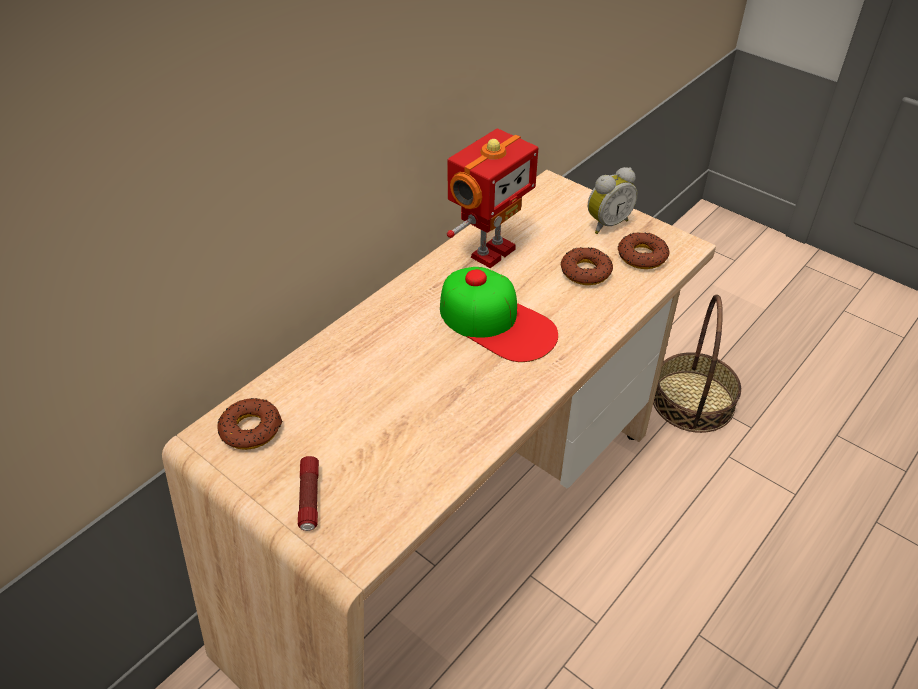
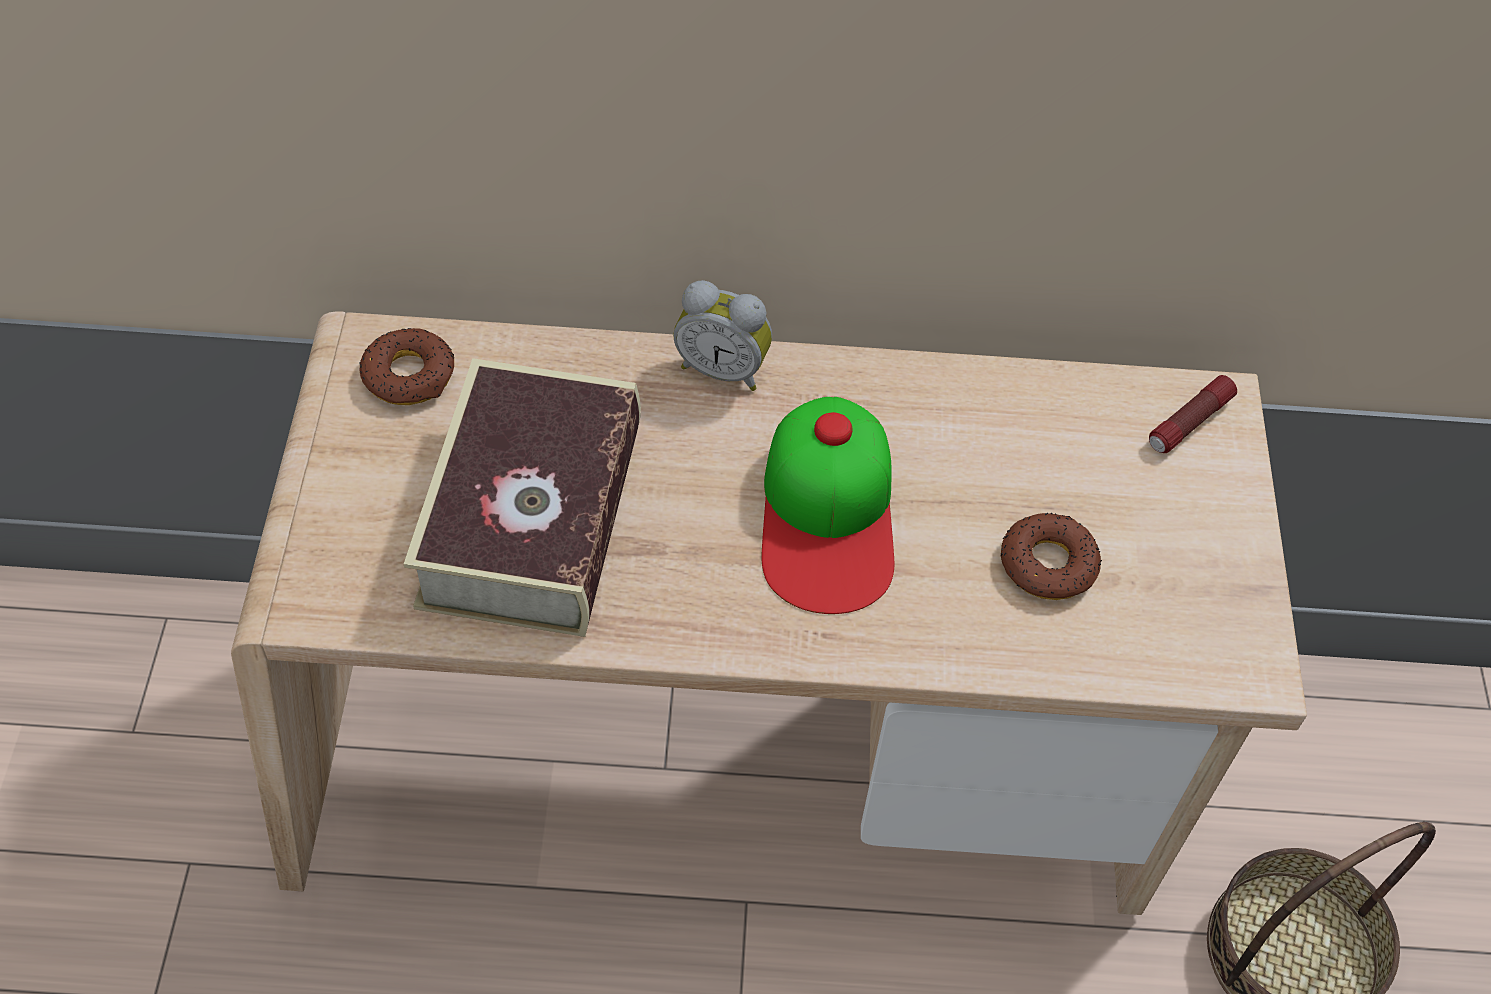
camera: 50 degrees right, 10 degrees up
flashlight [298,456,319,531] -> flashlight moved to [1149,375,1237,453]
toy robot [447,128,538,268] -> none
alarm clock [588,167,638,234] -> alarm clock moved to [673,280,772,391]
donut [618,232,670,269] -> none
none -> book [404,358,641,637]

